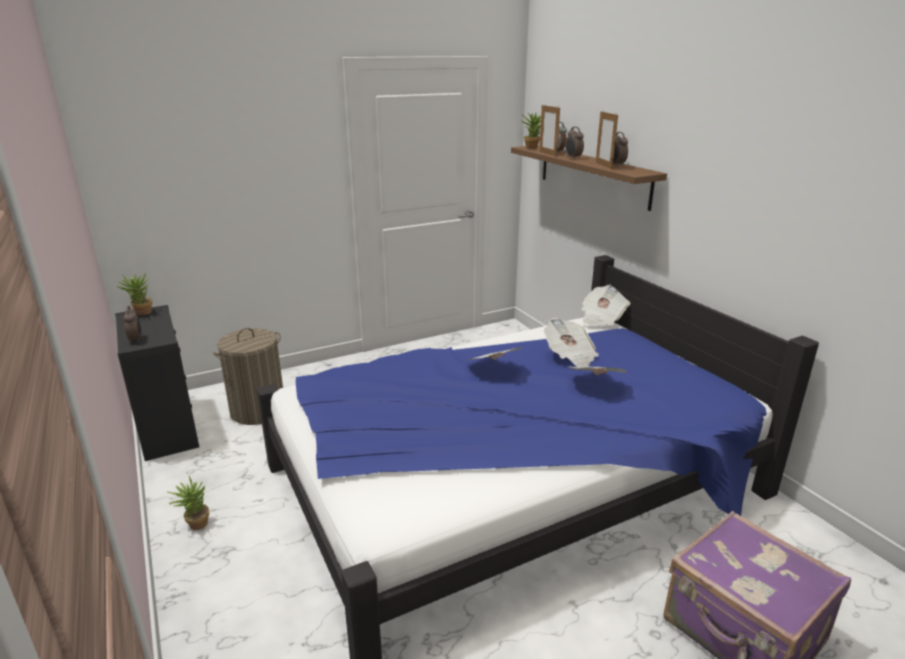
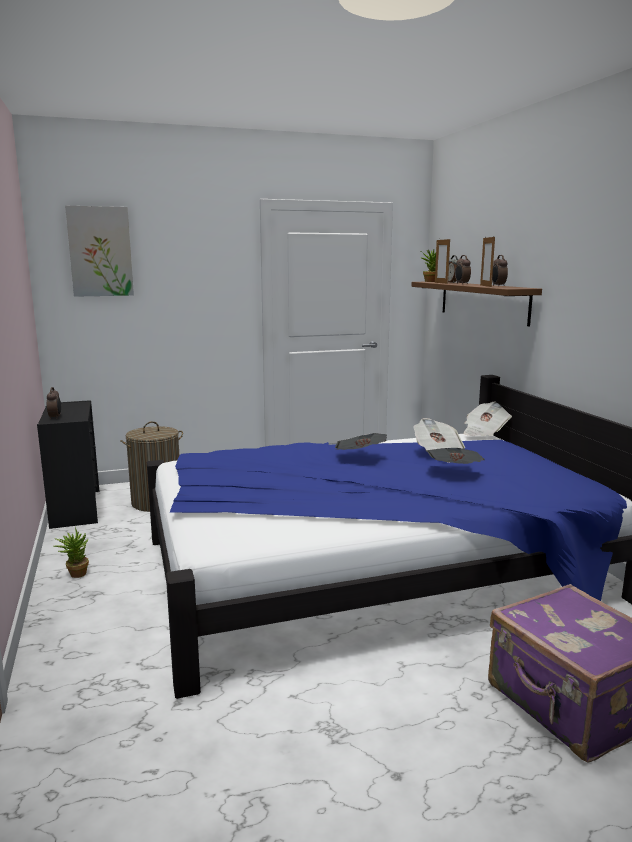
camera: 10 degrees right, 10 degrees down
potted plant [117,272,153,315] -> none
none -> picture [65,206,134,297]

